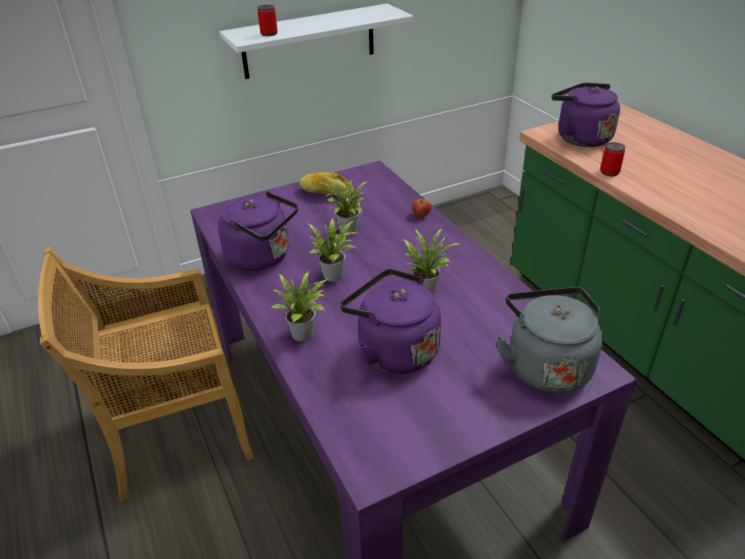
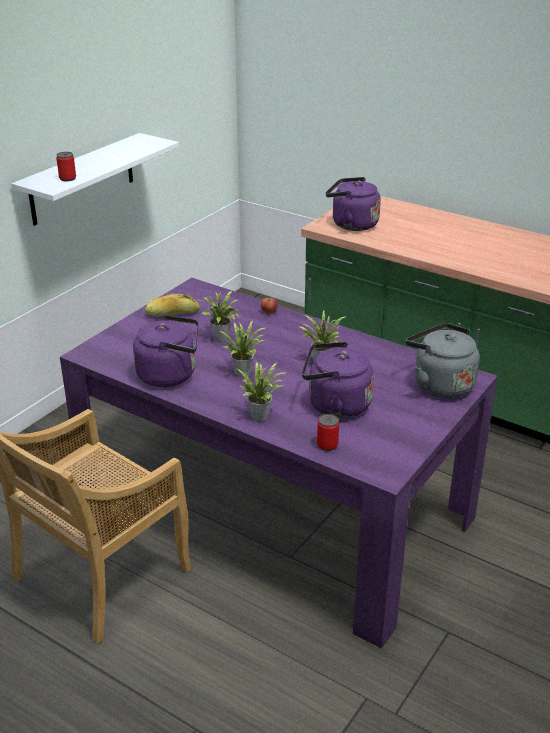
camera: 30 degrees left, 5 degrees down
can [600,142,625,176] -> can moved to [317,414,339,451]

